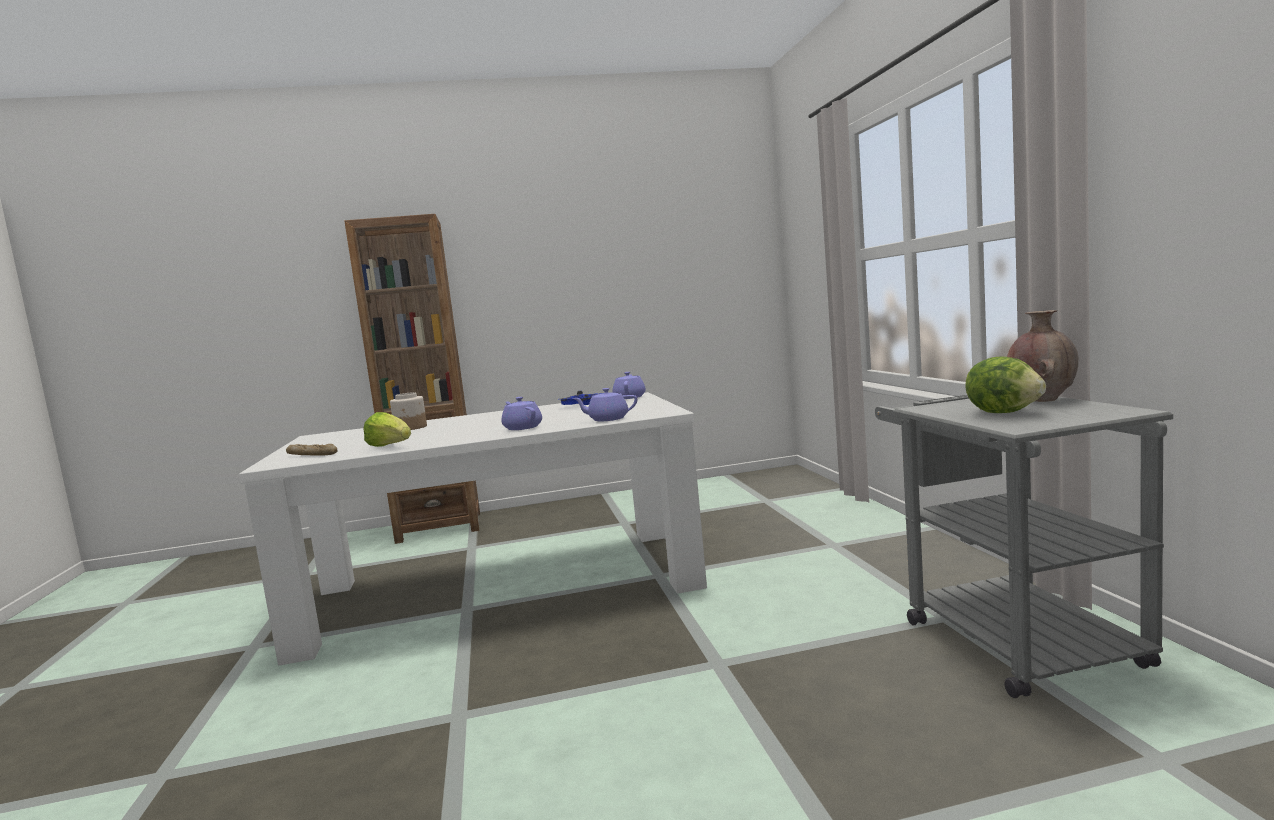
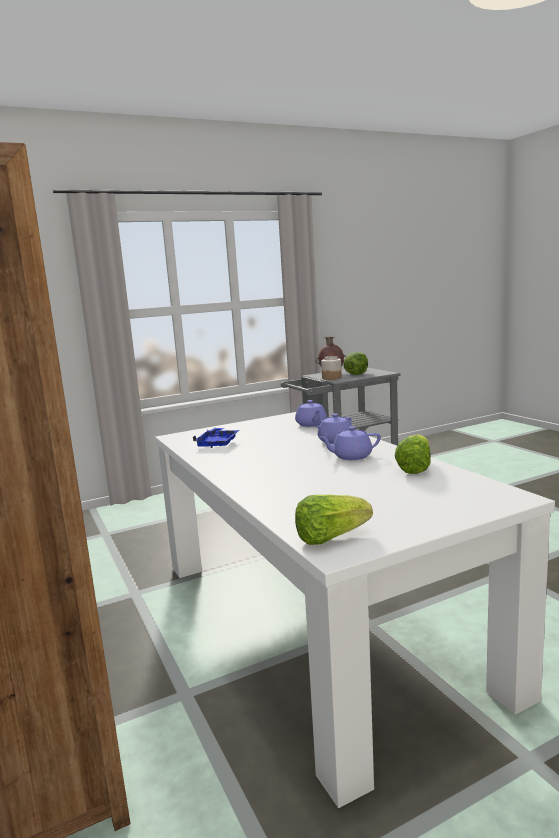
camera: 105 degrees left, 5 degrees up
bread [286,444,337,456] -> none
jar [390,392,427,430] -> jar moved to [321,356,342,380]
purple teapot [612,372,646,399] -> purple teapot moved to [320,426,381,460]
none -> lettuce [295,495,373,545]

